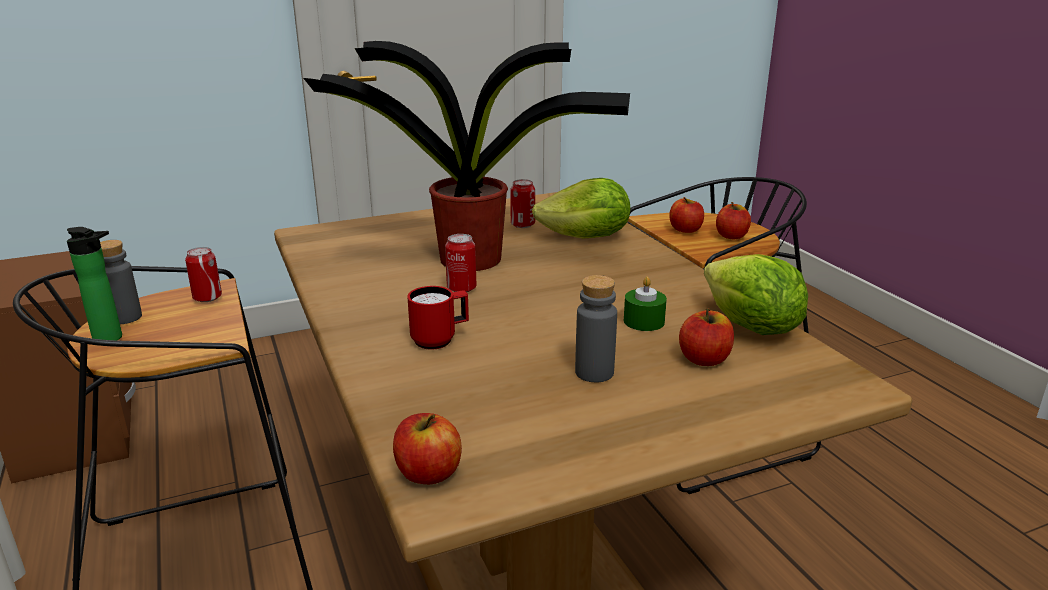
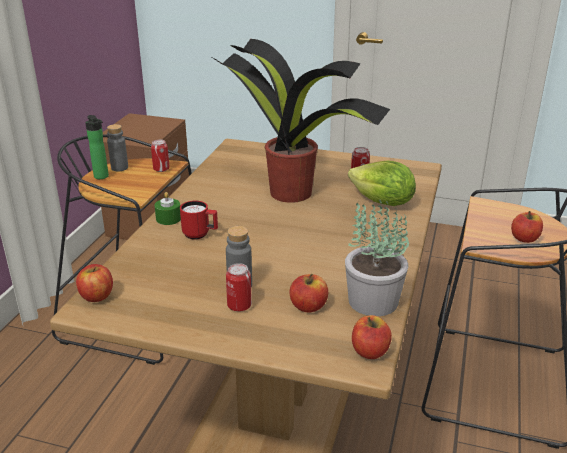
camera: 40 degrees right, 5 degrees up
can [445,234,477,292] -> can moved to [226,263,252,312]
green candle [624,277,667,331] -> green candle moved to [154,192,181,225]
apple [669,197,704,233] -> apple moved to [352,315,392,359]
lettuce [704,254,808,335] -> potted plant [345,200,409,316]

